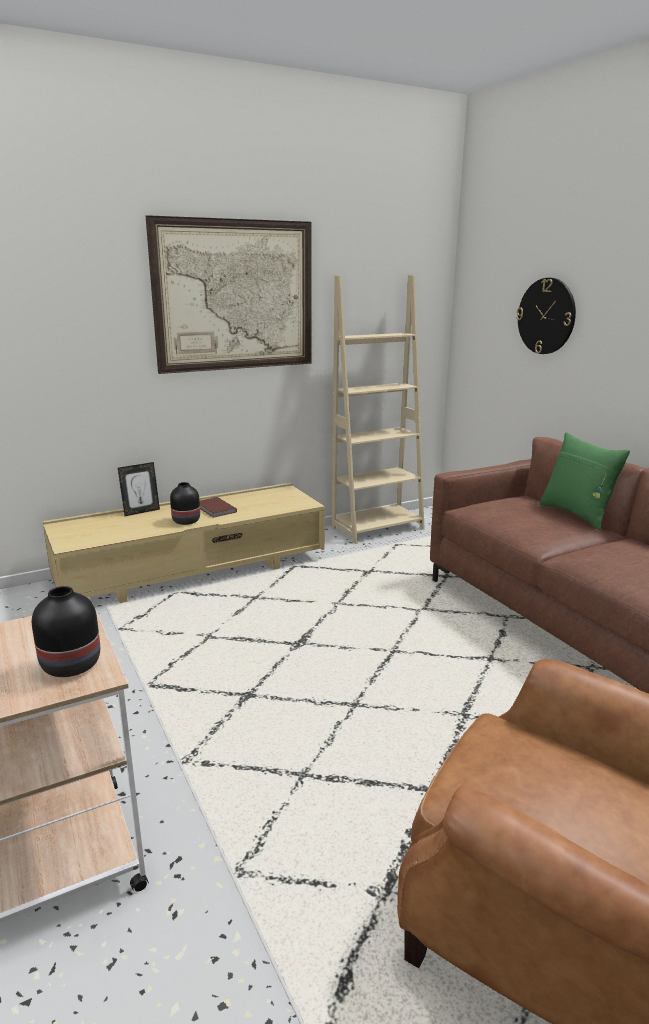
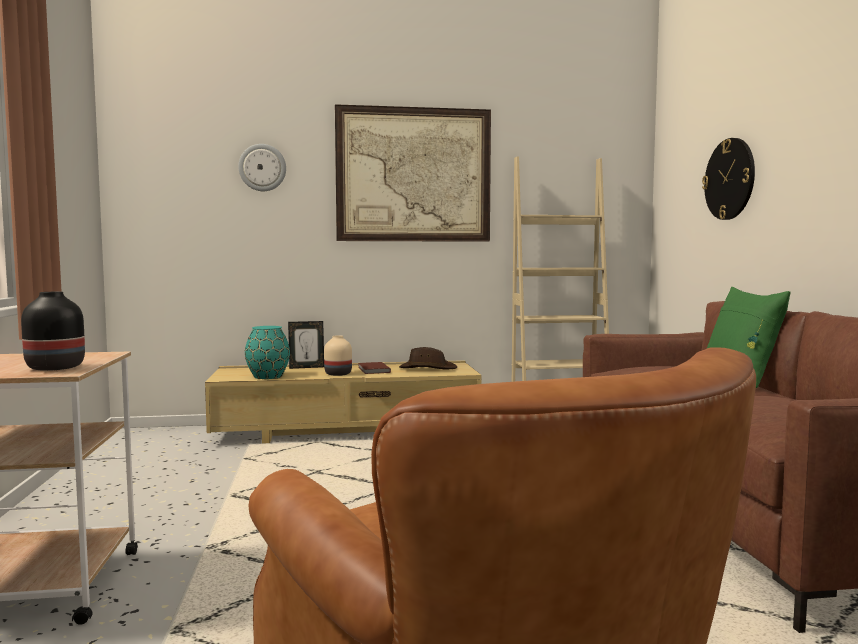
camera: 20 degrees right, 15 degrees down
black vase [170,482,200,525] -> beige vase [324,335,352,376]
none -> wall clock [238,144,286,191]
none -> turquoise vase [245,326,290,379]
none -> brown hat [399,347,457,369]

